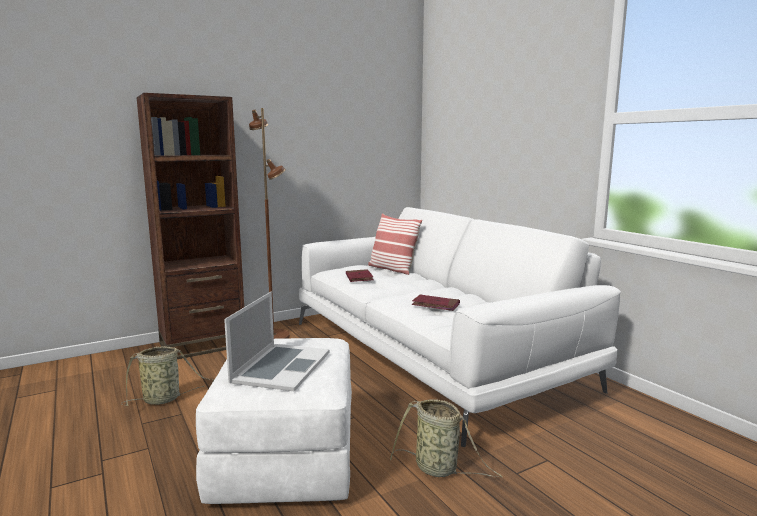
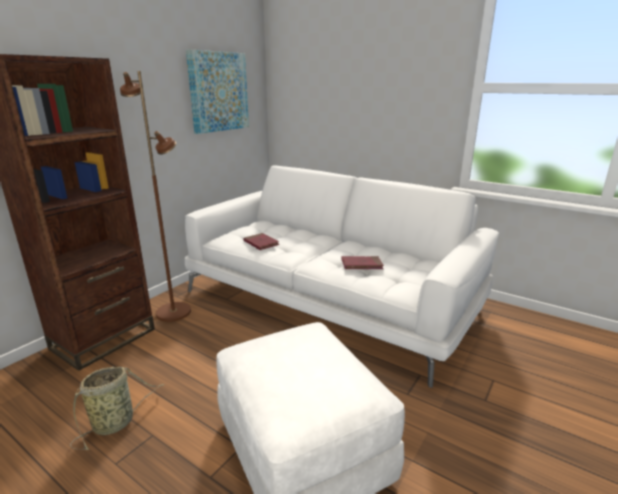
camera: 25 degrees left, 10 degrees up
laptop [224,292,329,392] -> none
pillow [368,213,422,275] -> none
basket [390,399,503,477] -> none
none -> picture [186,49,249,134]

